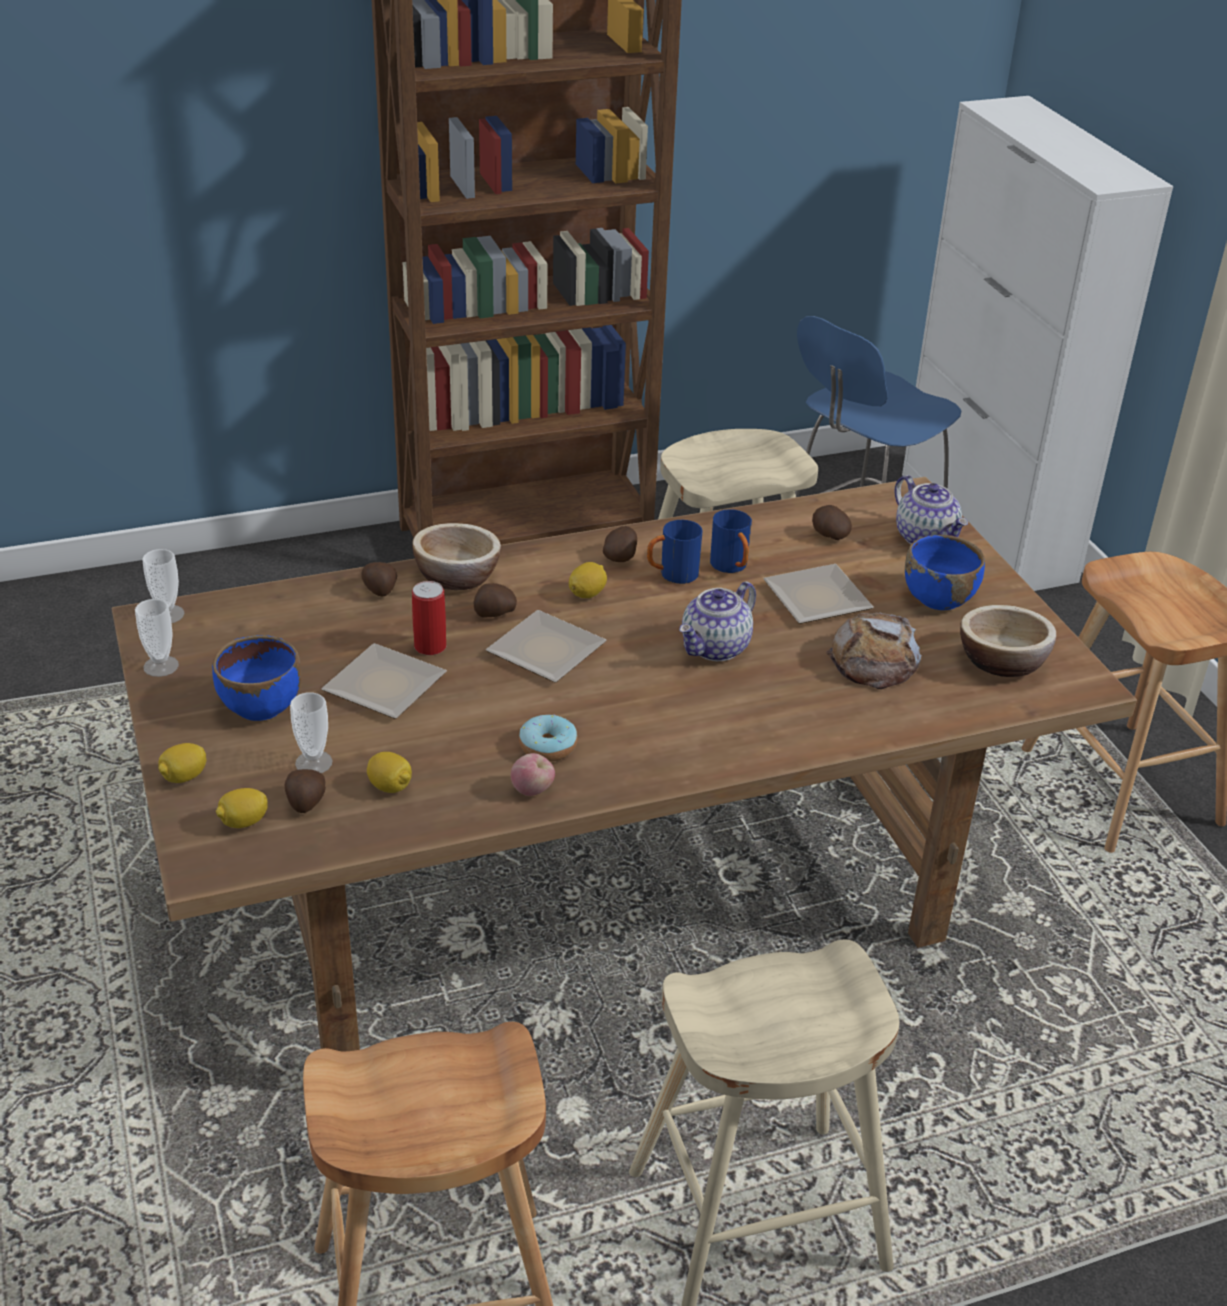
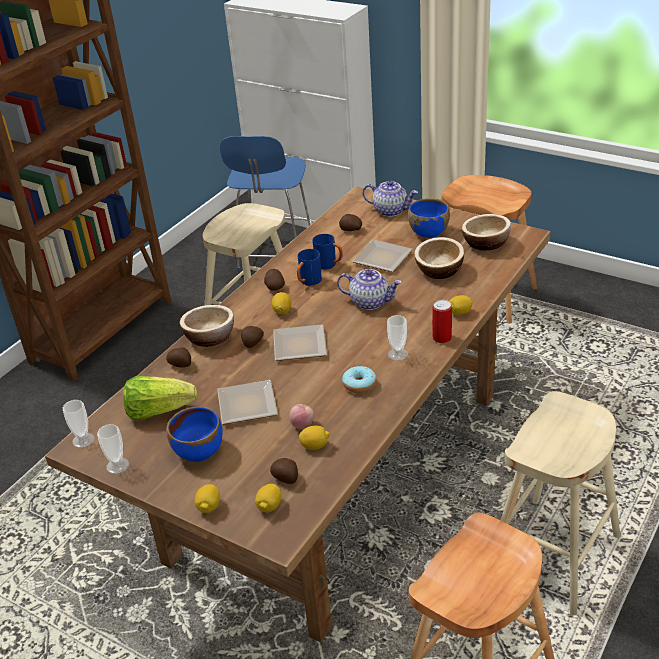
camera: 35 degrees left, 0 degrees up
cup [290,693,333,773] -> cup moved to [387,315,408,361]
can [412,581,446,655] -> can moved to [432,300,452,343]
apple [511,753,555,796] -> apple moved to [289,404,315,429]
teapot [679,581,756,661] -> teapot turned 75 degrees counterclockwise [337,269,402,310]
bread [826,613,922,689] -> bowl [414,237,464,279]
none -> lettuce [123,376,197,420]
none -> lemon [449,295,472,315]

